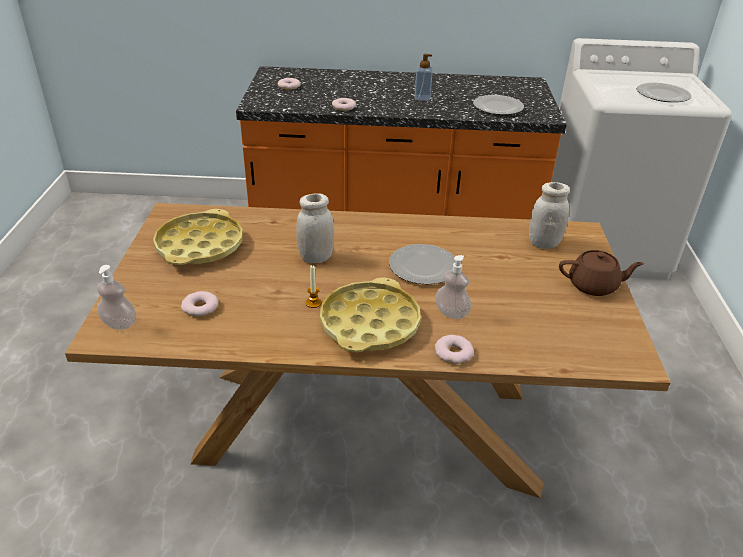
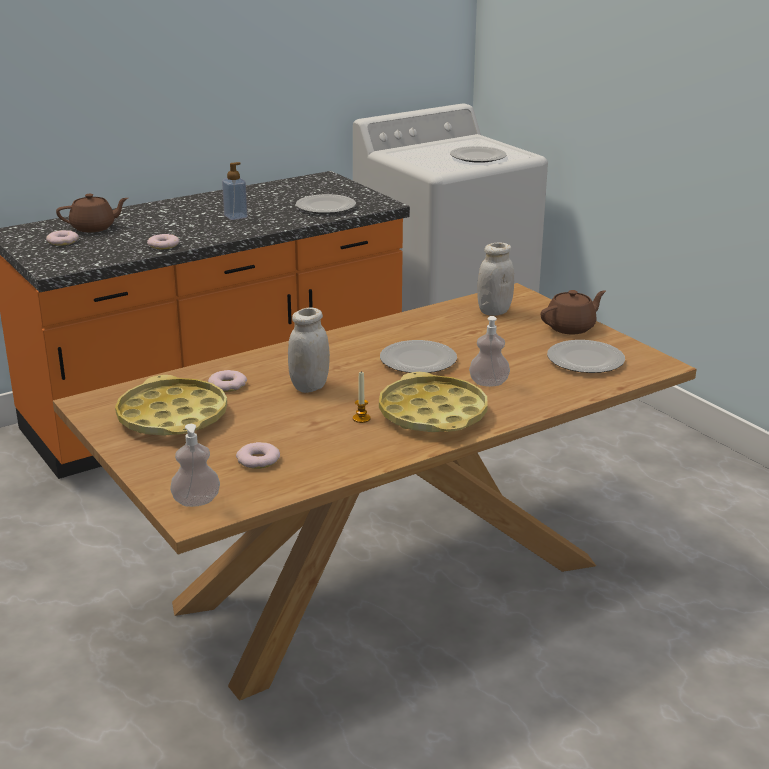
camera: 35 degrees left, 10 degrees down
donut [435,335,474,364] -> donut moved to [208,370,247,392]
none -> brown teapot [56,194,128,232]
none -> plate [547,340,625,373]

